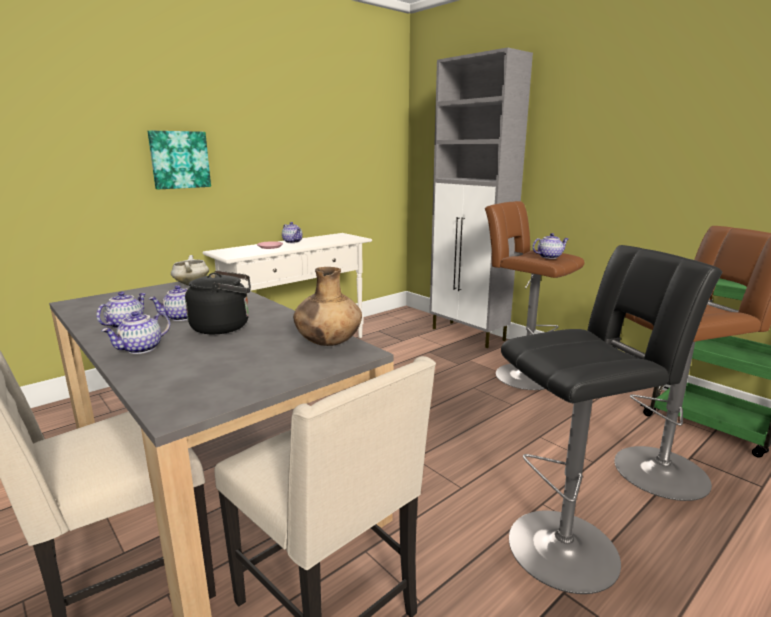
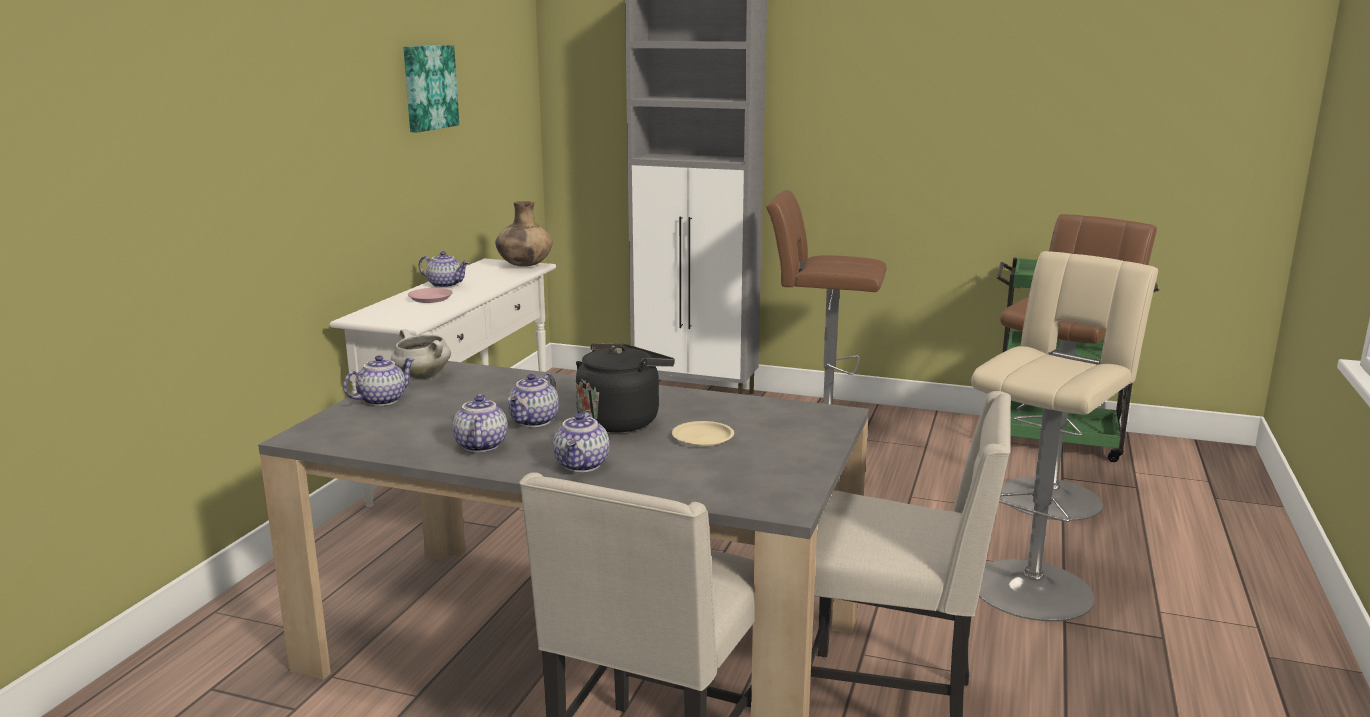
camera: 30 degrees left, 0 degrees up
picture [148,131,211,189] -> picture moved to [403,45,459,132]
brown vase [293,267,362,346] -> brown vase moved to [495,201,553,267]
black stool [501,245,722,594] -> beige stool [971,251,1158,621]
teapot [532,233,568,259] -> teapot moved to [343,355,415,406]
none -> beige plate [672,421,734,447]

